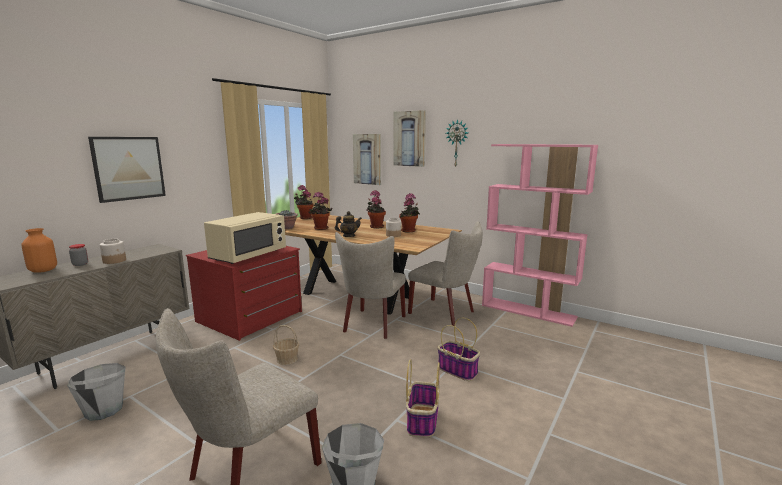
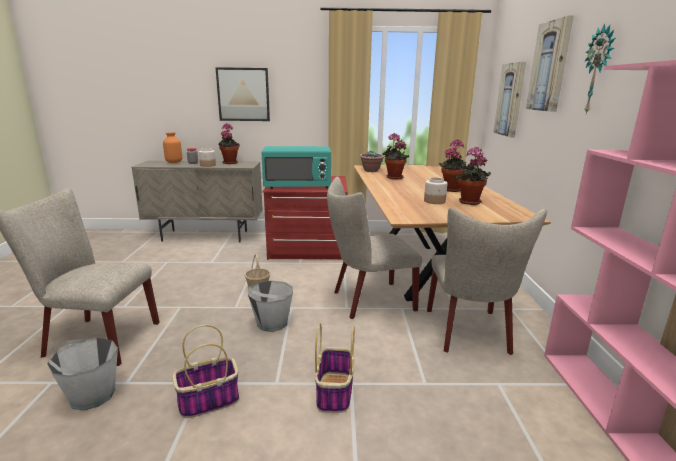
camera: 55 degrees right, 5 degrees up
grey bucket [67,363,125,421] -> grey bucket moved to [248,281,293,332]
beige microwave [204,212,286,264] -> turquoise microwave [262,146,331,189]
potted plant [294,185,313,219] -> potted plant moved to [218,123,240,164]
teapot [335,211,362,237] -> none

